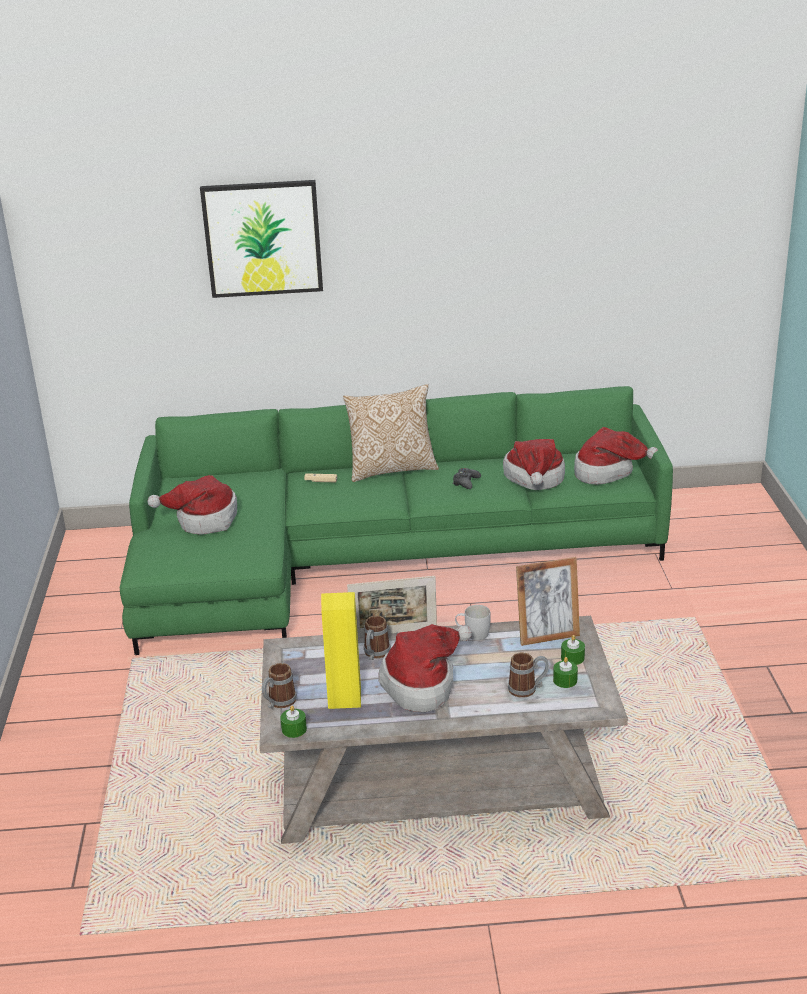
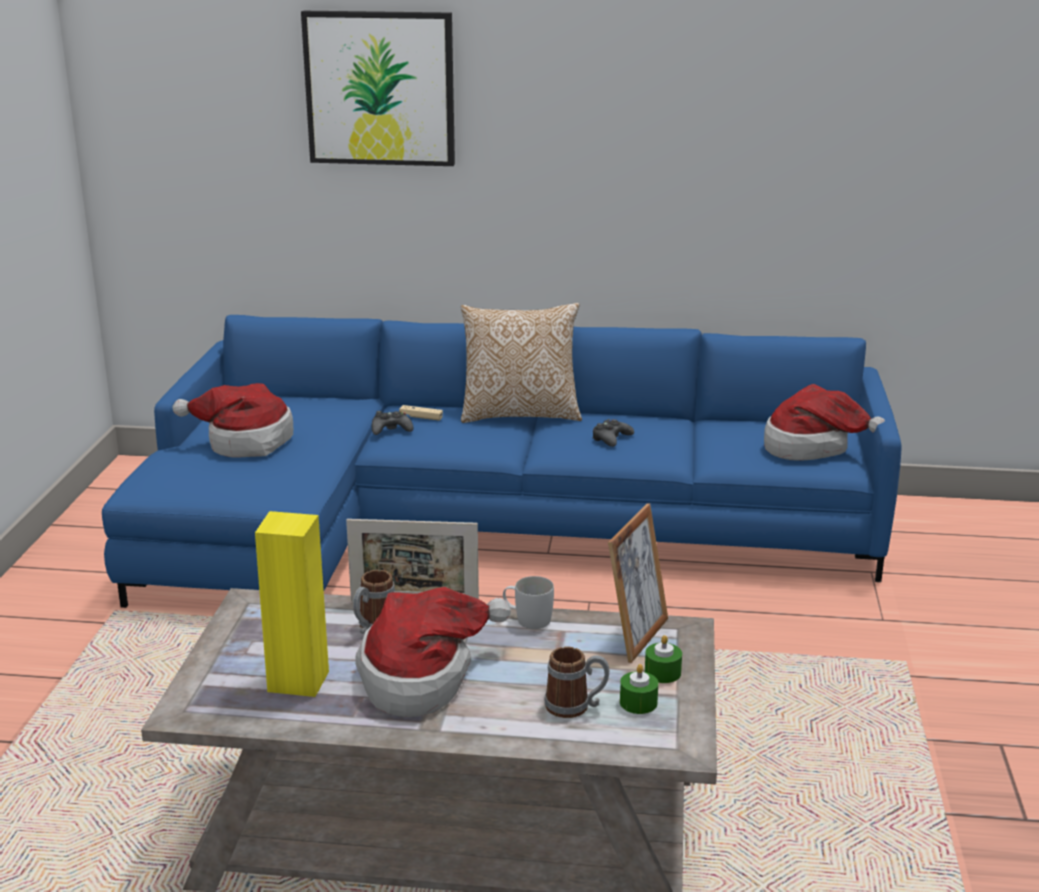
camera: 10 degrees right, 5 degrees down
green sofa [120,386,673,655] -> blue sofa [102,315,901,608]
mug [262,663,297,709] -> none
green candle [280,706,307,738] -> none
hat [503,439,565,490] -> none
picture frame [516,557,580,646] -> picture frame turned 60 degrees counterclockwise [608,503,668,663]
none -> black game controller [372,411,413,435]

